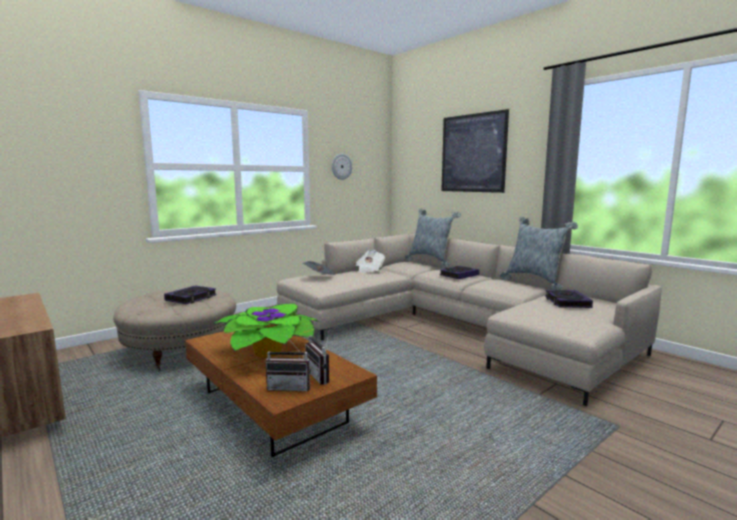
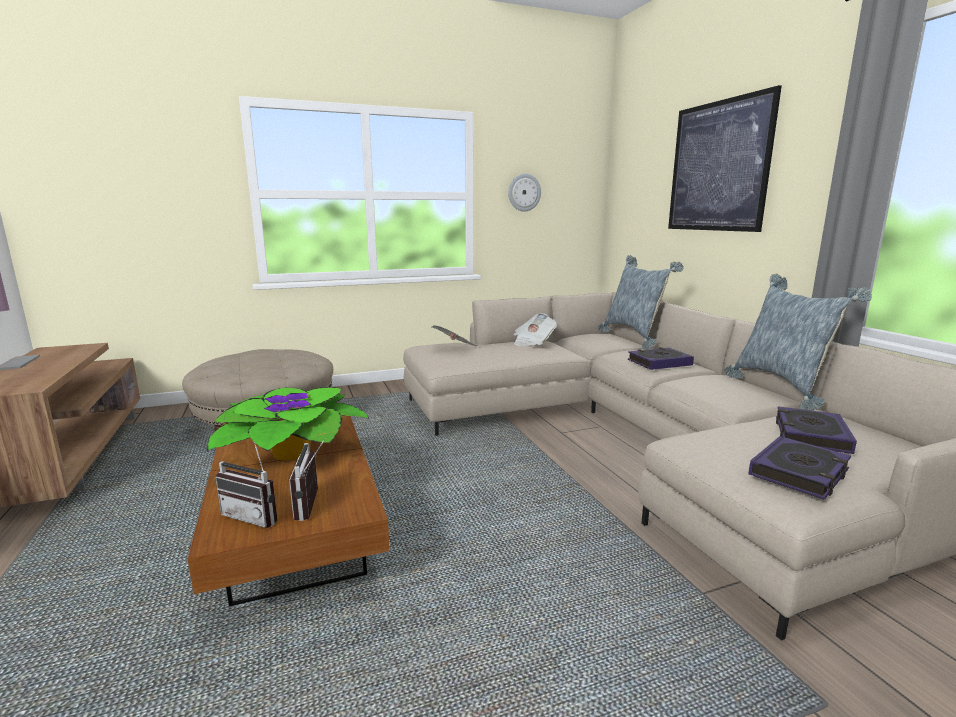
camera: 20 degrees right, 5 degrees up
book [164,285,217,304] -> book moved to [749,436,851,500]

